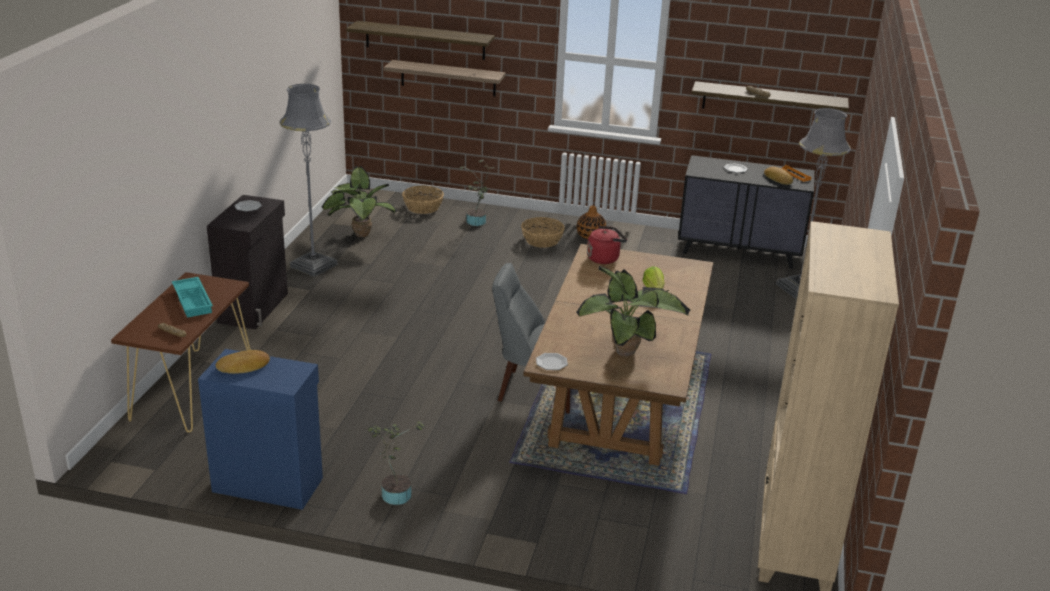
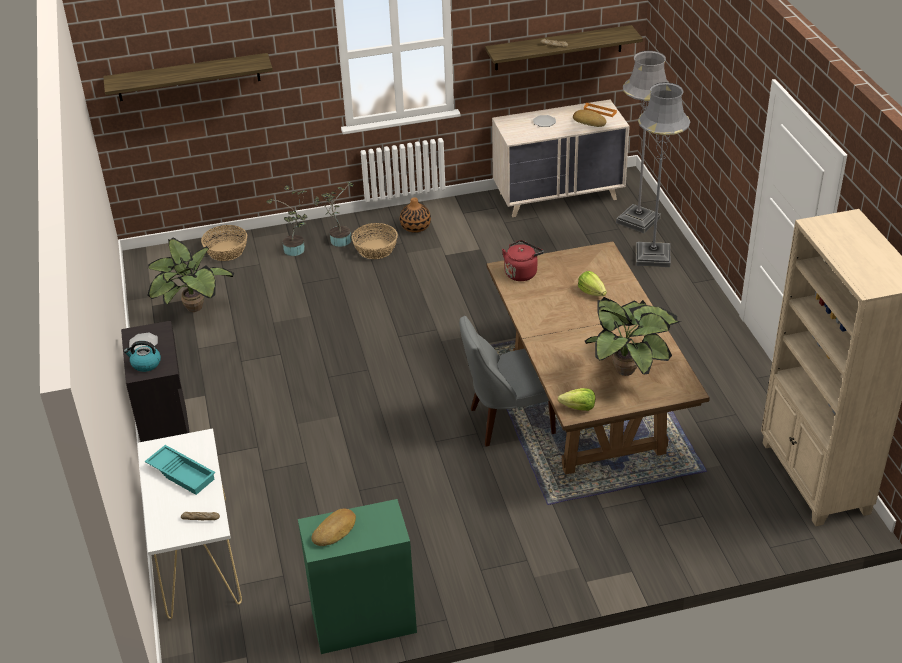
camera: 25 degrees left, 10 degrees up
brown console table [111,272,251,433] -> white console table [138,429,242,619]
blue cabinet [198,349,323,510] -> green cabinet [298,499,417,654]
grey floor lamp [279,84,337,277] -> grey floor lamp moved to [636,82,690,267]
potted plant [367,421,425,505] -> potted plant moved to [314,182,354,247]
shelf [384,60,505,96] -> none
plate [536,353,568,370] -> lettuce [558,388,595,411]
black dresser [678,155,815,269] -> beige dresser [492,100,630,217]
none -> kettle [124,341,161,372]

